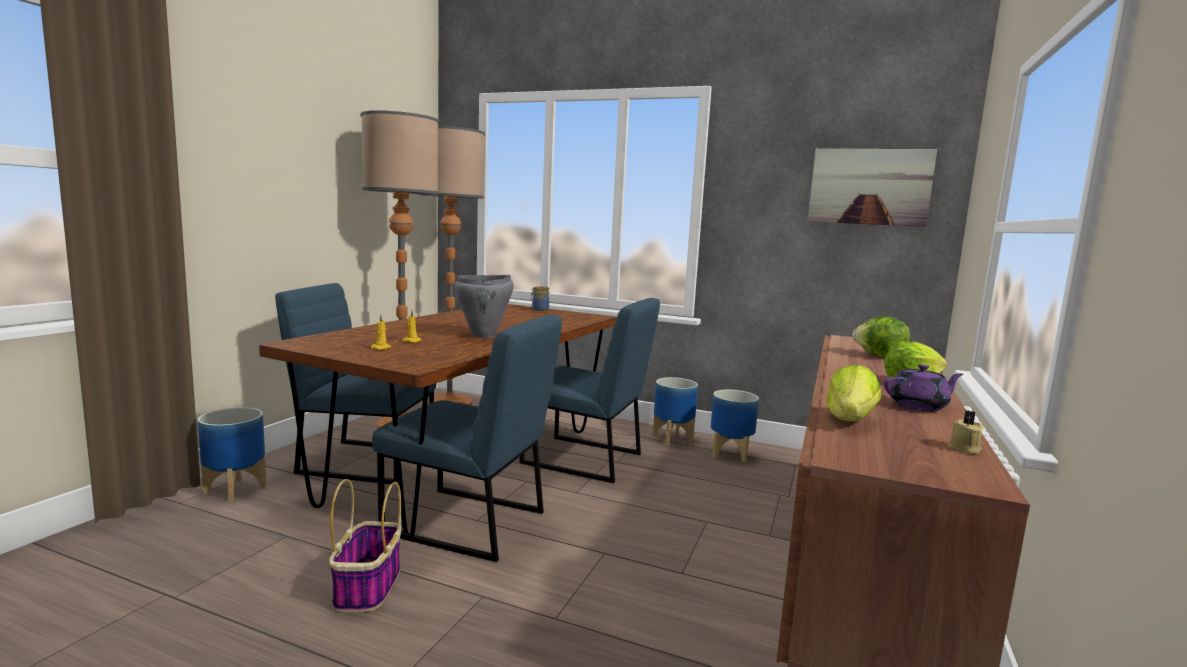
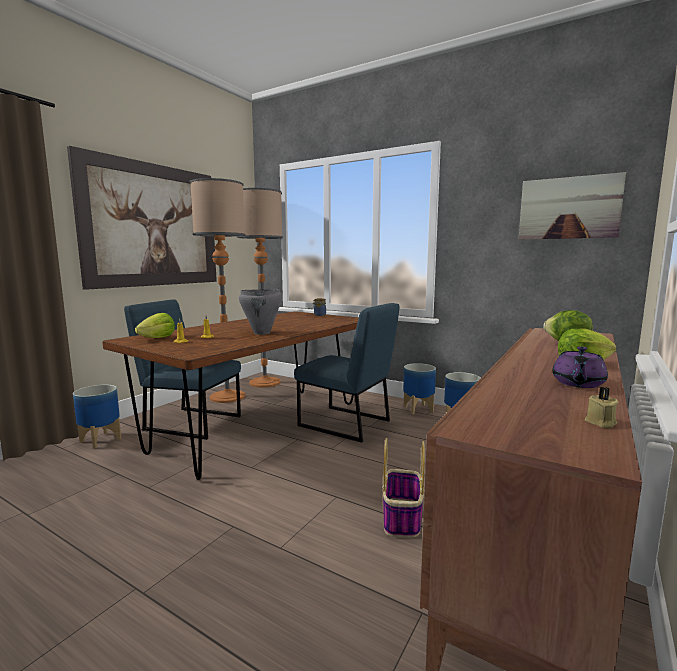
camera: 10 degrees right, 0 degrees up
basket [329,479,401,612] -> basket moved to [382,438,425,538]
blue chair [372,315,562,562] -> none
lettuce [826,364,881,421] -> lettuce moved to [135,313,175,338]
purple teapot [884,364,963,411] -> purple teapot turned 120 degrees clockwise [552,347,608,388]
none -> picture [67,146,217,290]

